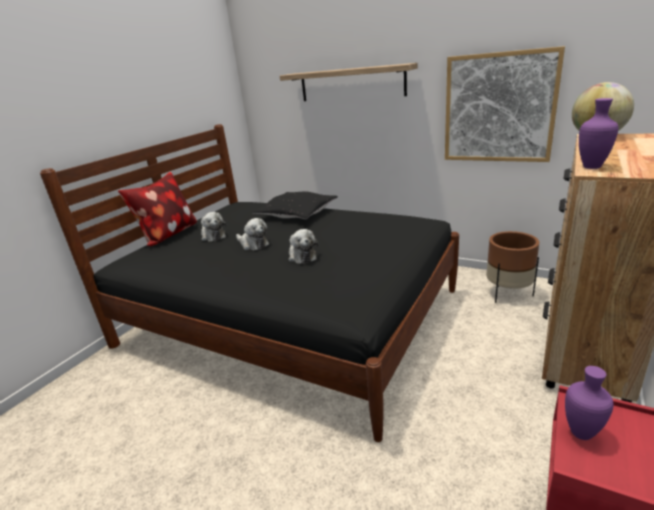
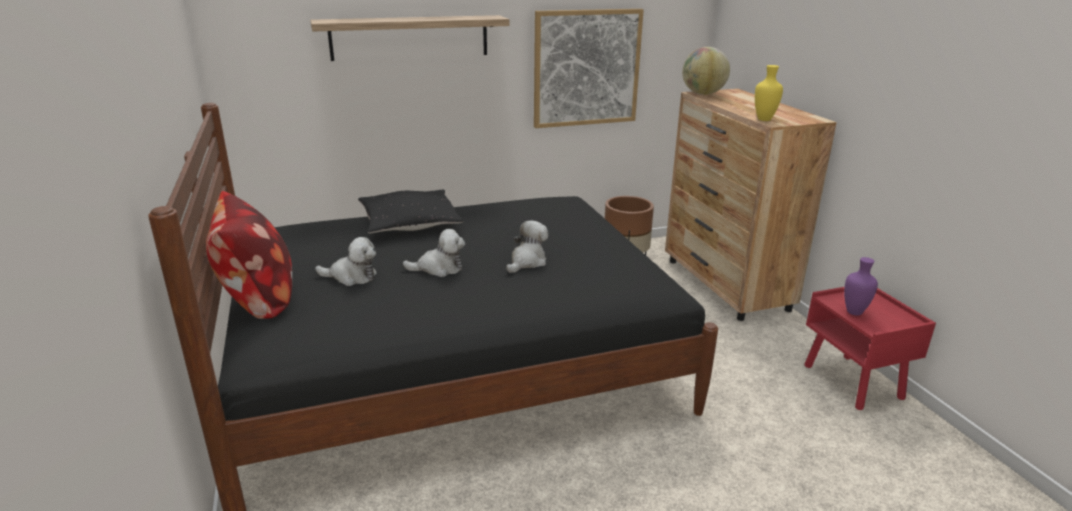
camera: 50 degrees left, 0 degrees up
plush toy [288,229,318,264] -> plush toy turned 75 degrees counterclockwise [506,220,548,273]
purple vase [579,98,618,169] -> yellow vase [755,65,783,121]

